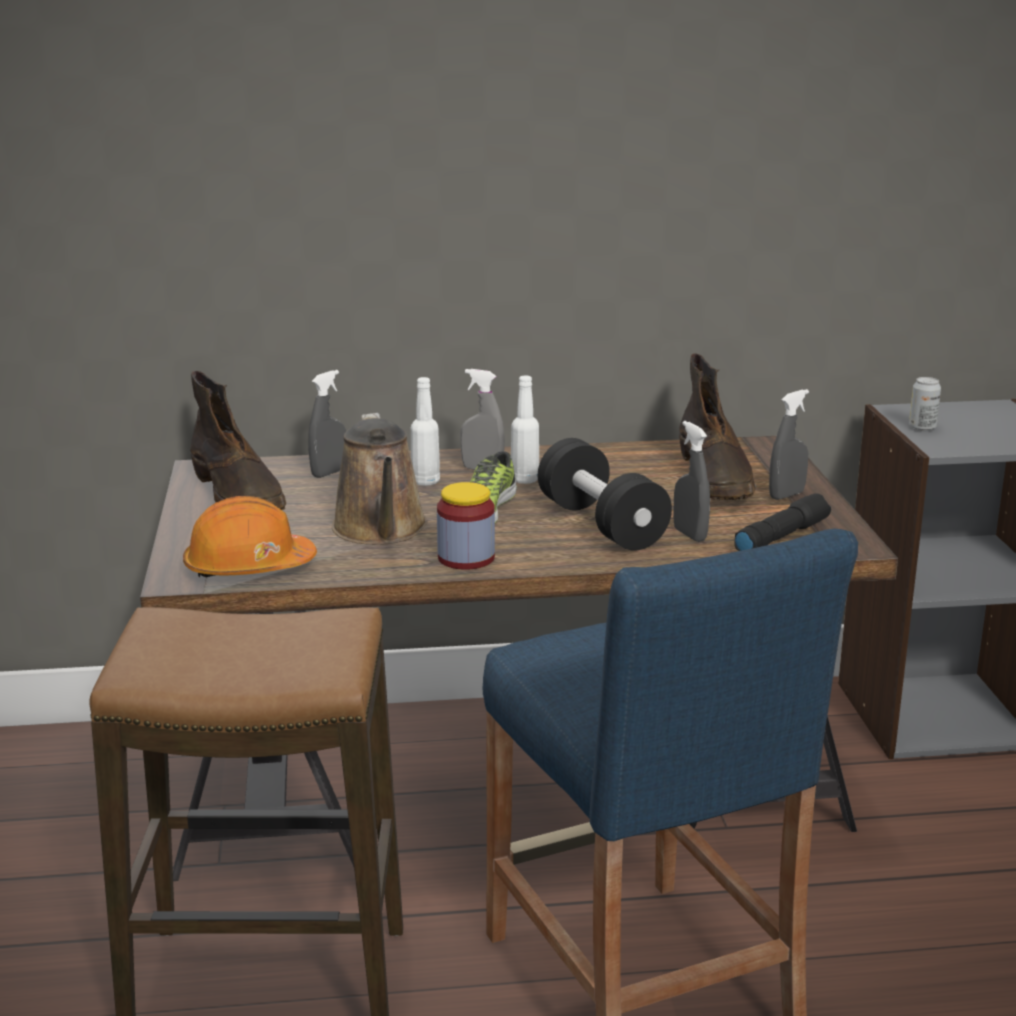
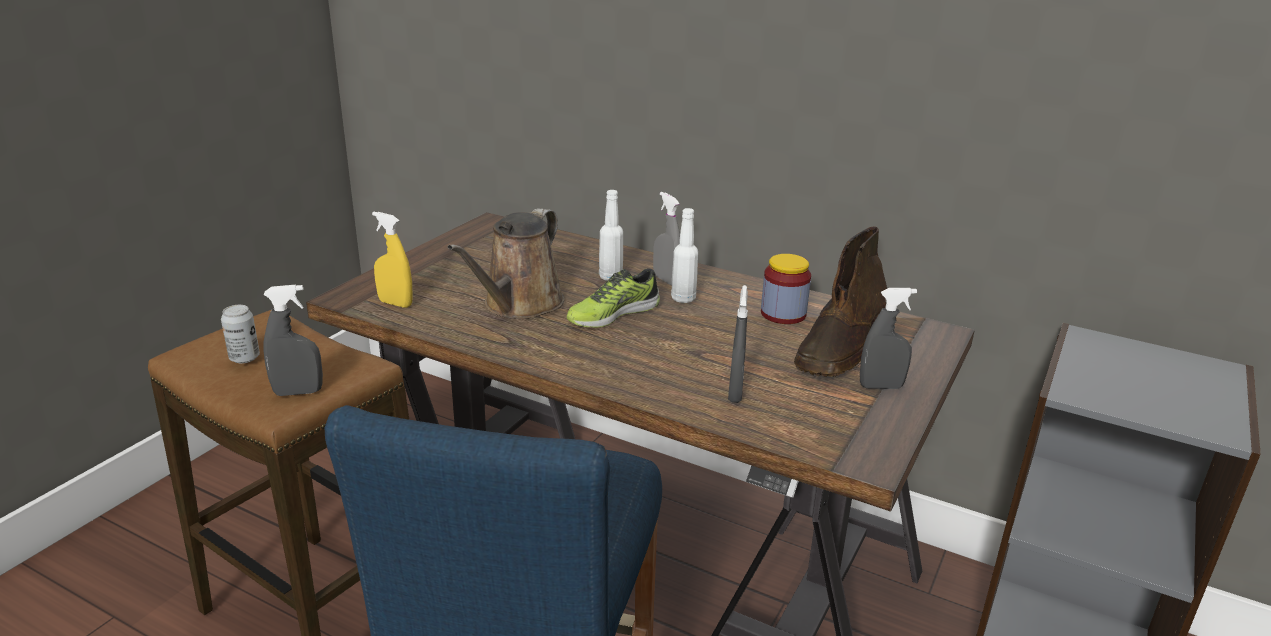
camera: 35 degrees right, 5 degrees up
orange hard hat [183,496,317,577] -> yellow spray bottle [372,212,413,308]
brown boot [190,371,286,510] -> none
grey spray bottle [308,370,346,478] -> grey spray bottle moved to [263,285,323,396]
jar [437,482,495,570] -> jar moved to [761,254,811,324]
black dumbbell [538,438,672,551] -> none
black flashlight [735,493,831,551] -> none
can [909,377,941,431] -> can moved to [221,305,260,364]

